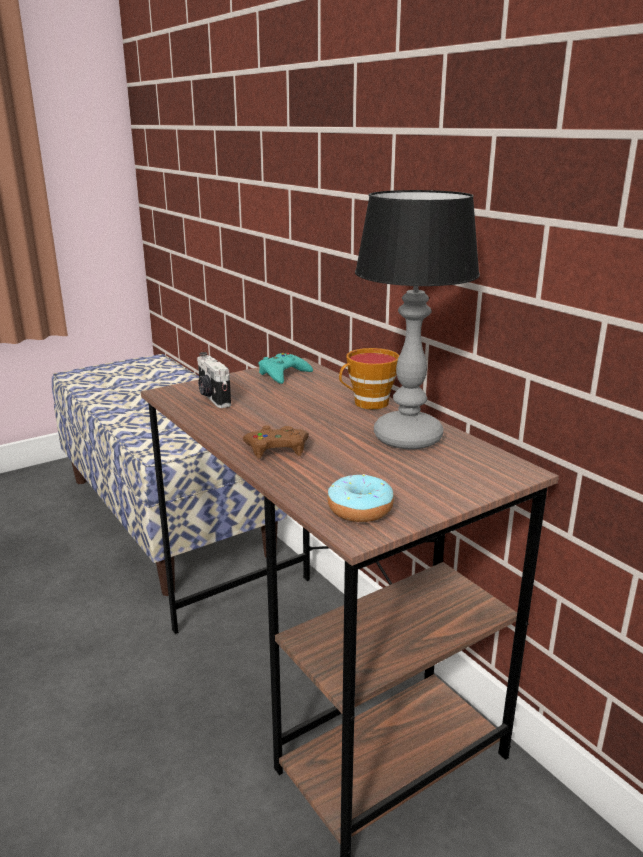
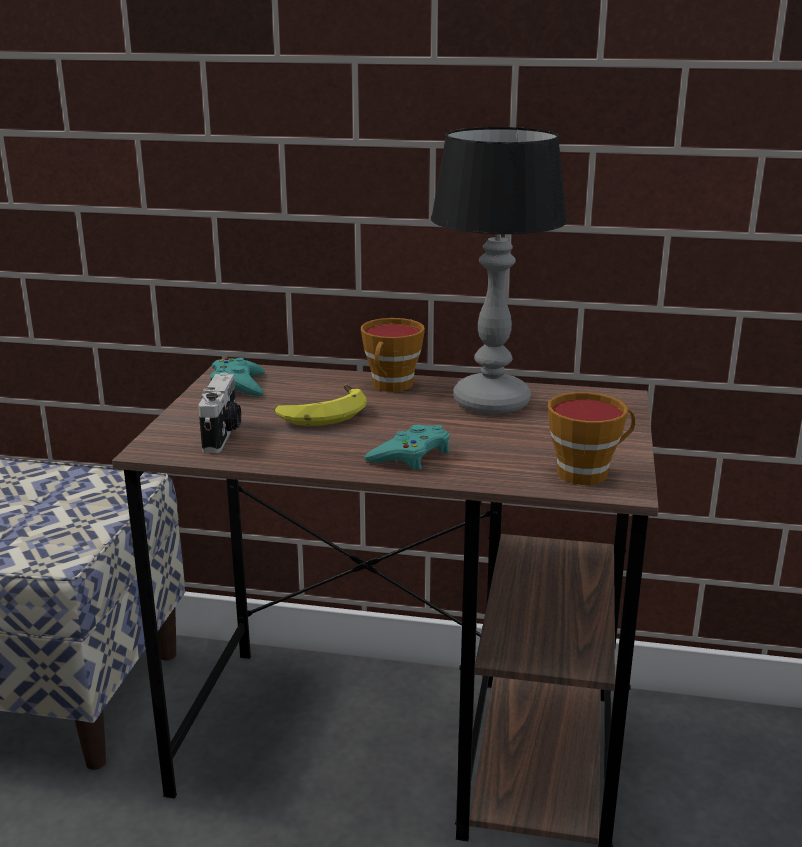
camera: 45 degrees left, 0 degrees up
camera [197,352,231,408] -> camera turned 105 degrees counterclockwise [198,373,241,453]
brown game controller [243,426,309,458] -> turquoise game controller [364,425,450,470]
donut [327,474,394,522] -> cup [548,392,635,485]
none -> banana [274,385,367,426]

